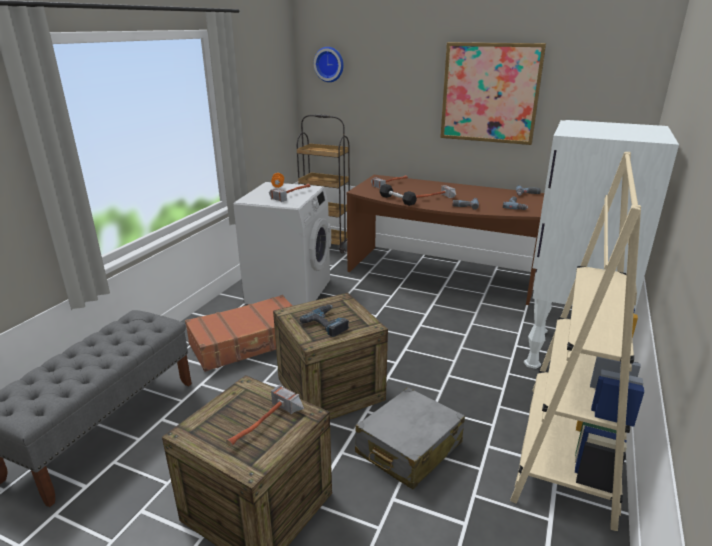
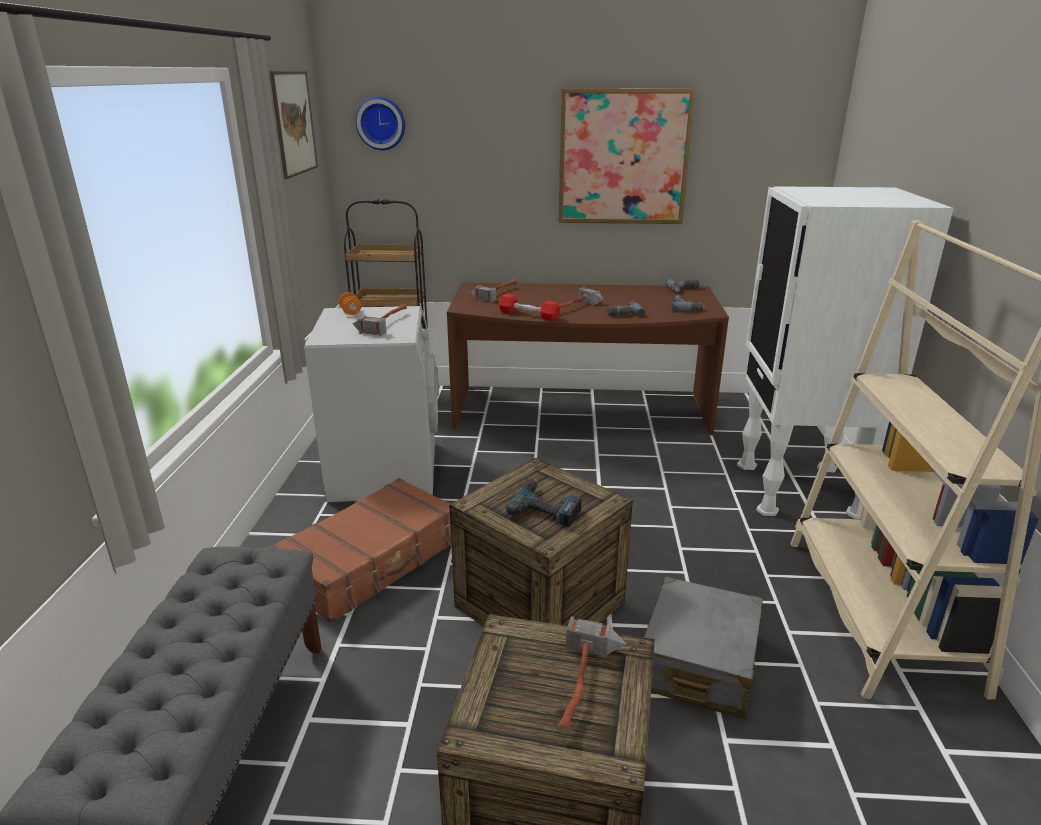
camera: 20 degrees left, 0 degrees up
black dumbbell [379,184,417,206] -> red dumbbell [499,294,560,321]
none -> picture [269,71,318,179]

